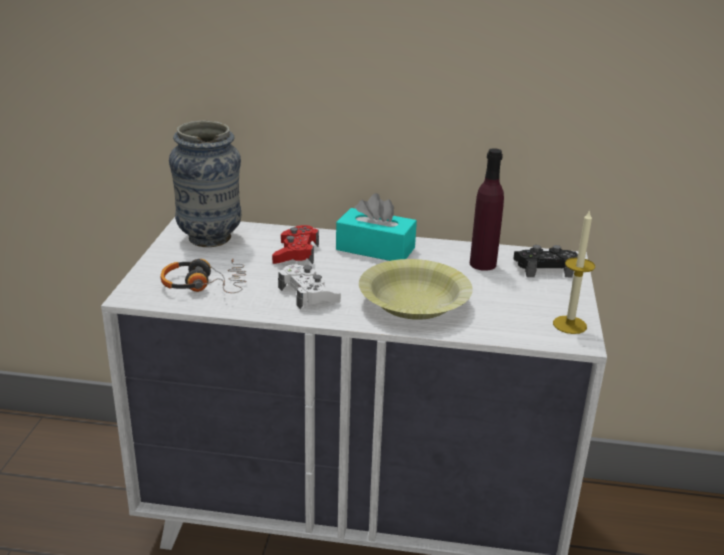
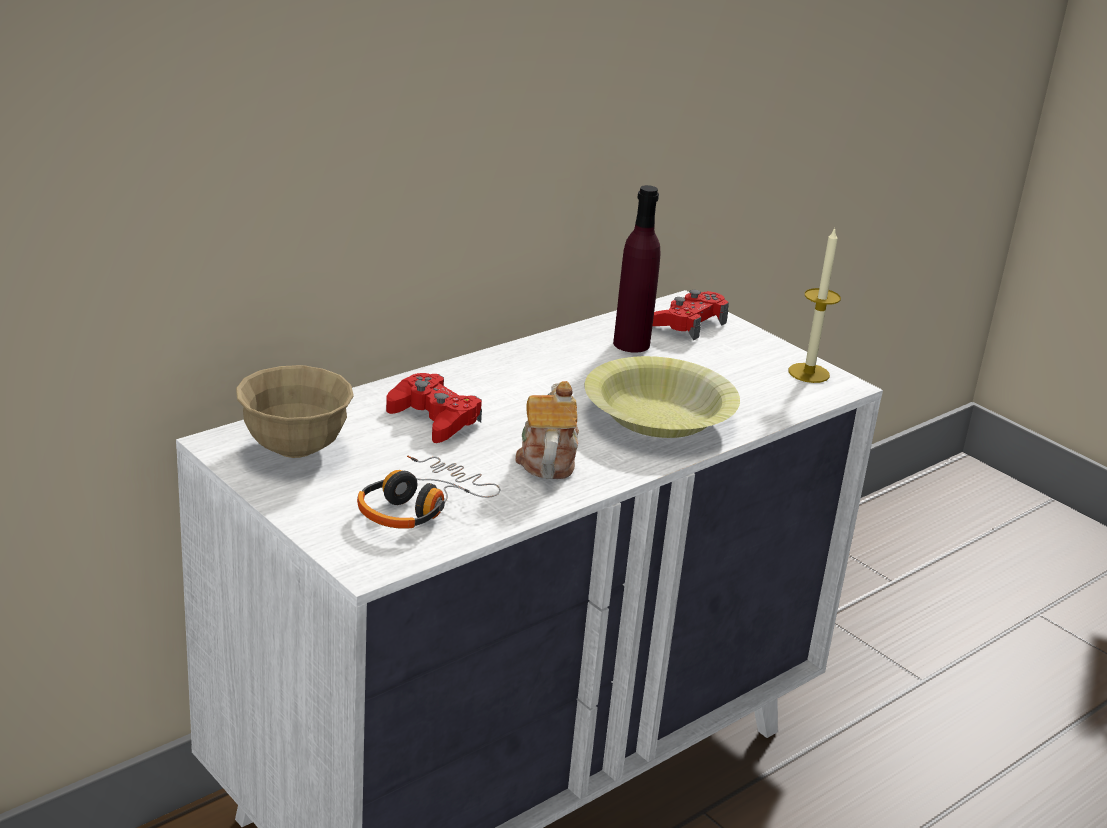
camera: 50 degrees left, 0 degrees up
vase [169,121,241,247] -> beige bowl [236,365,354,458]
white game controller [278,264,341,309] -> teapot [515,381,579,479]
turquoise tissue box [336,193,417,261] -> none
black game controller [513,245,578,277] -> red game controller [653,290,729,341]

